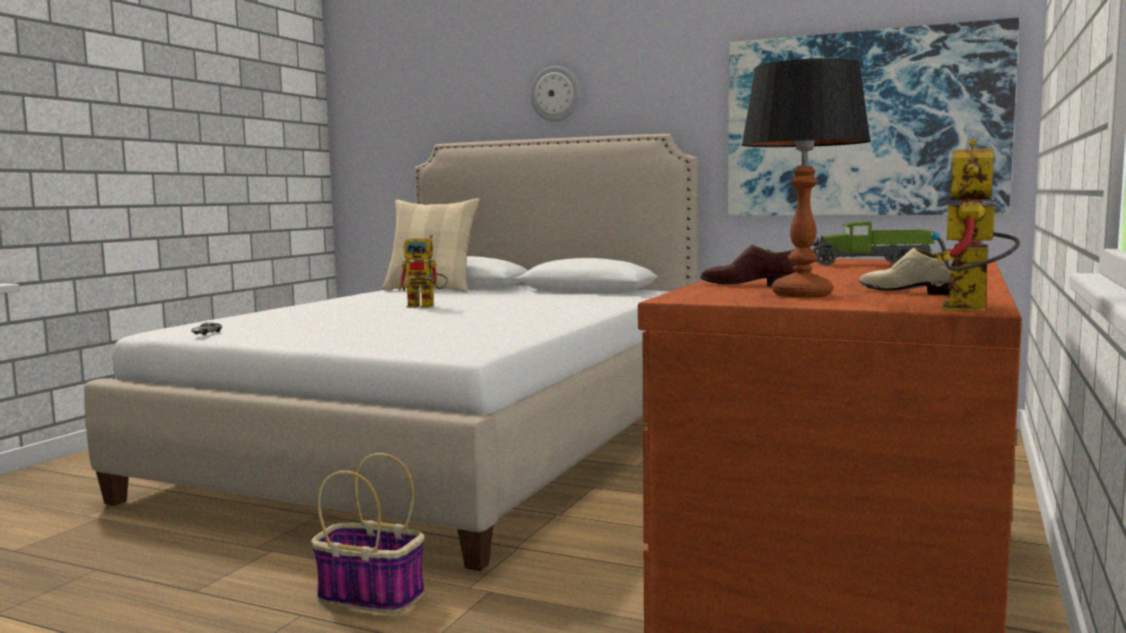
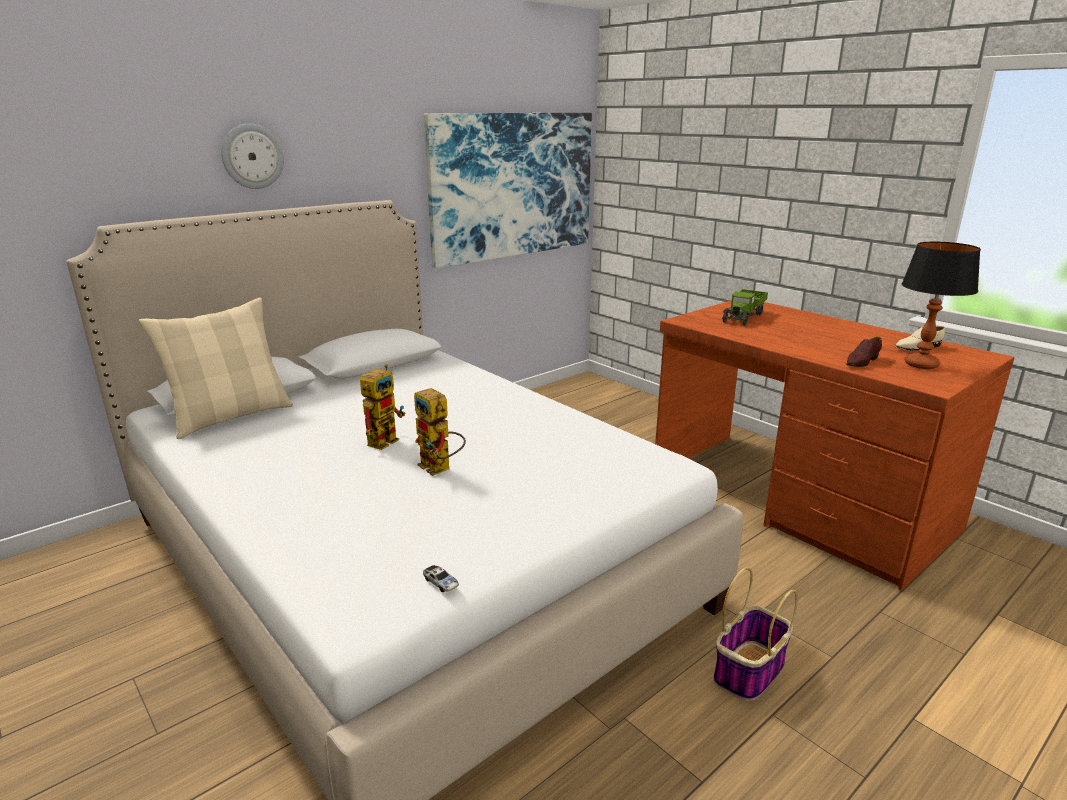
camera: 65 degrees left, 15 degrees up
toy robot [931,139,1020,311] -> toy robot moved to [414,388,466,476]

